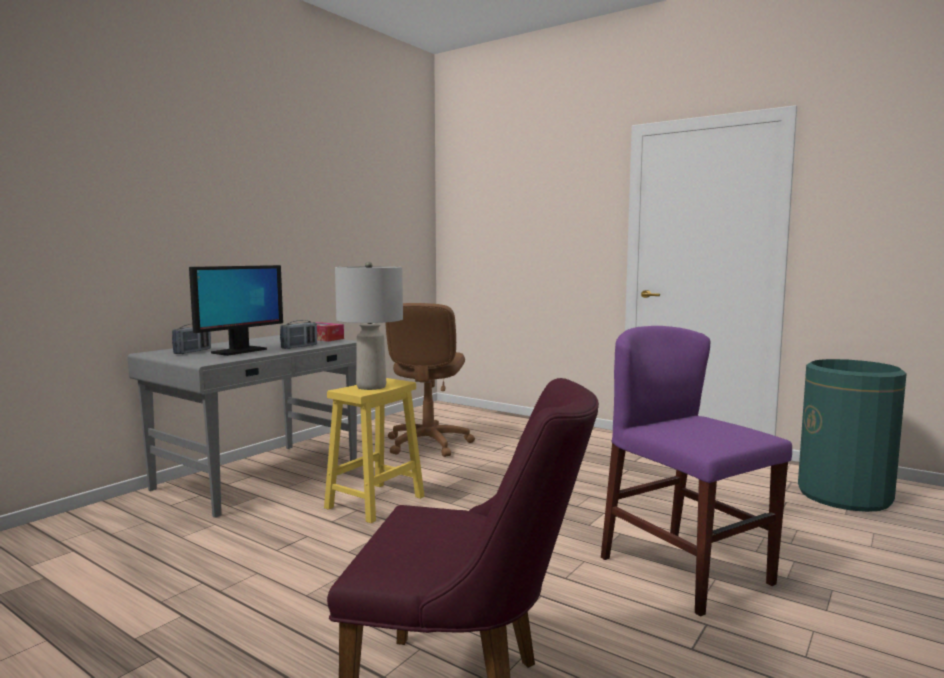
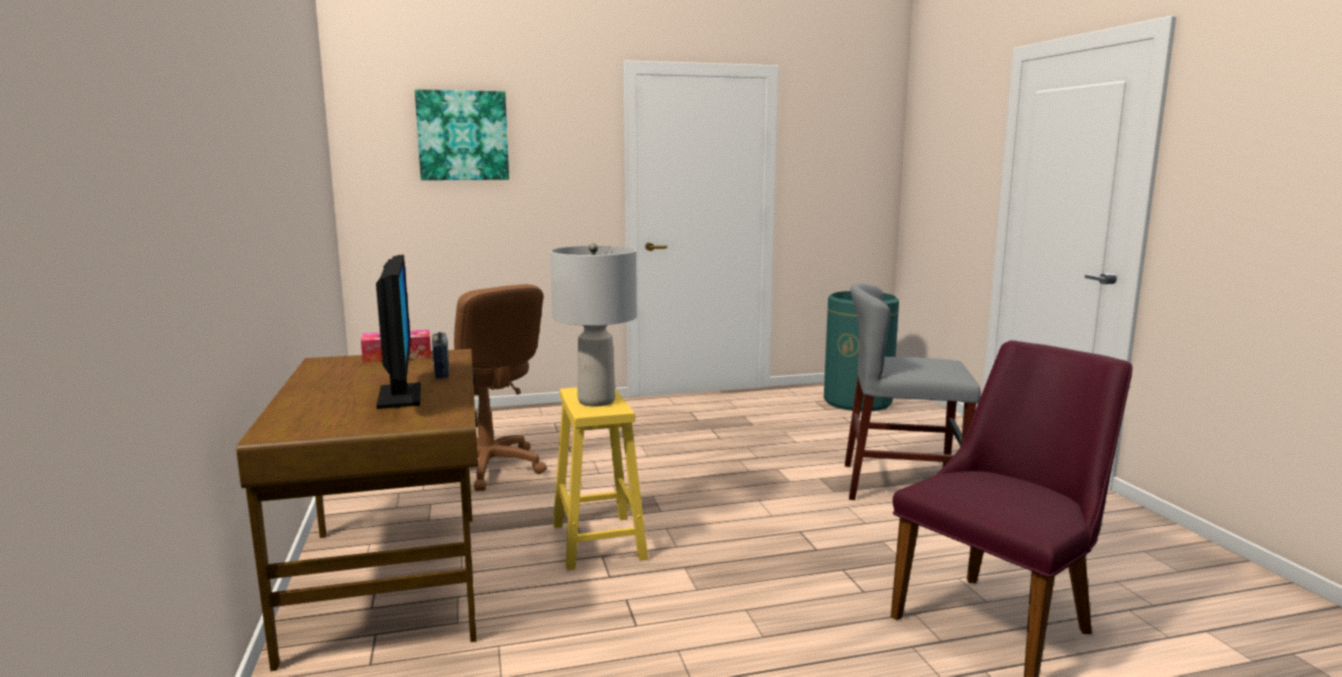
camera: 50 degrees left, 5 degrees up
grey desk [128,335,357,518] -> brown desk [236,349,478,671]
radio [172,324,211,354] -> none
purple chair [601,326,792,617] -> grey chair [845,284,981,500]
none -> picture [415,89,509,180]

